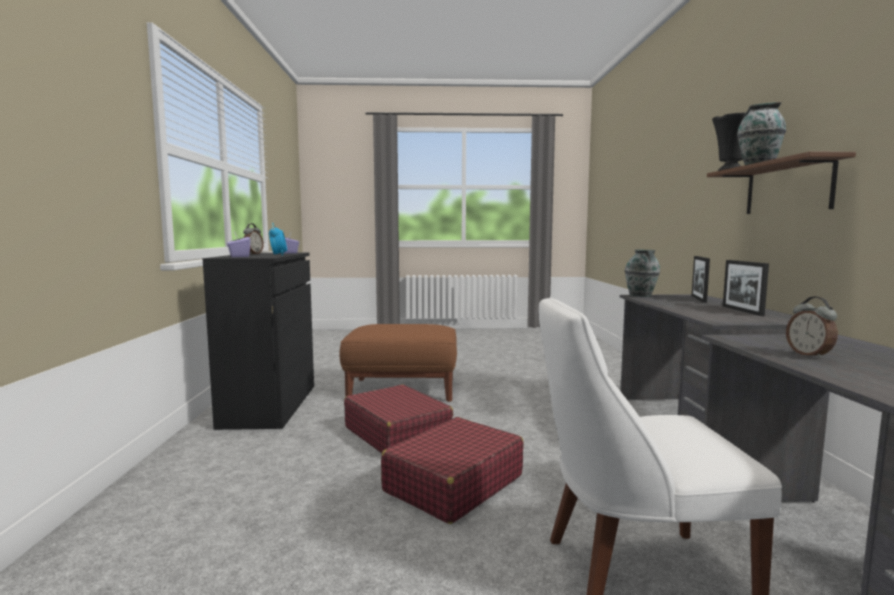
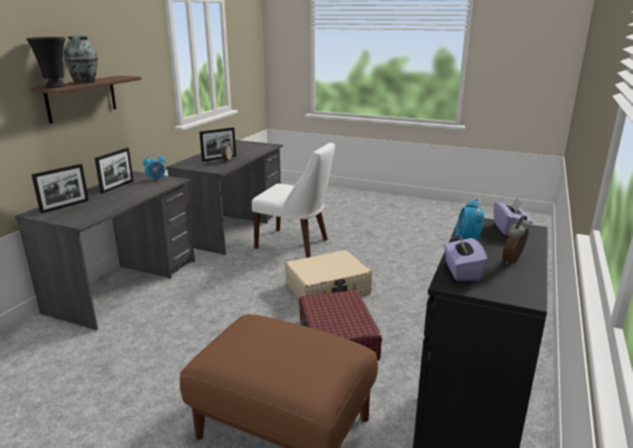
camera: 155 degrees left, 15 degrees up
red suitcase [381,417,524,524] -> beige suitcase [285,250,372,299]
vase [625,249,660,297] -> none
none -> alarm clock [143,154,165,181]
none -> picture frame [199,127,236,162]

